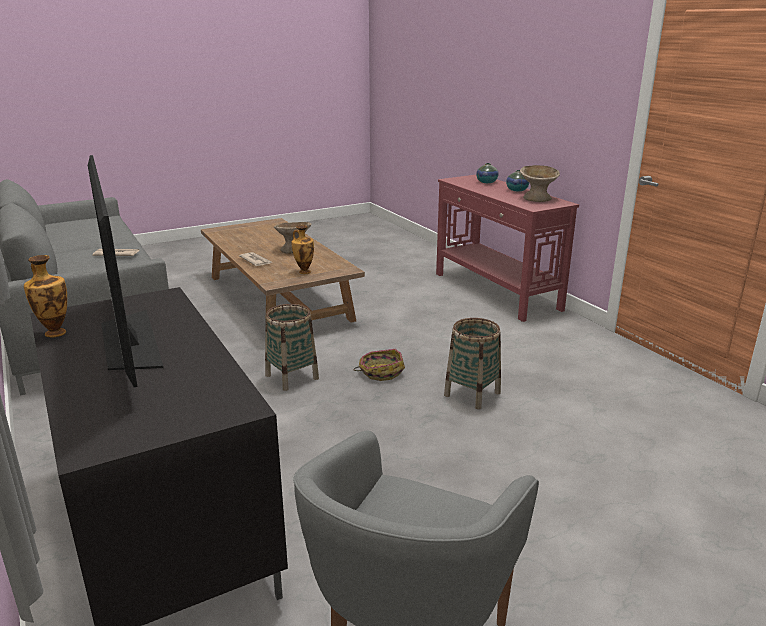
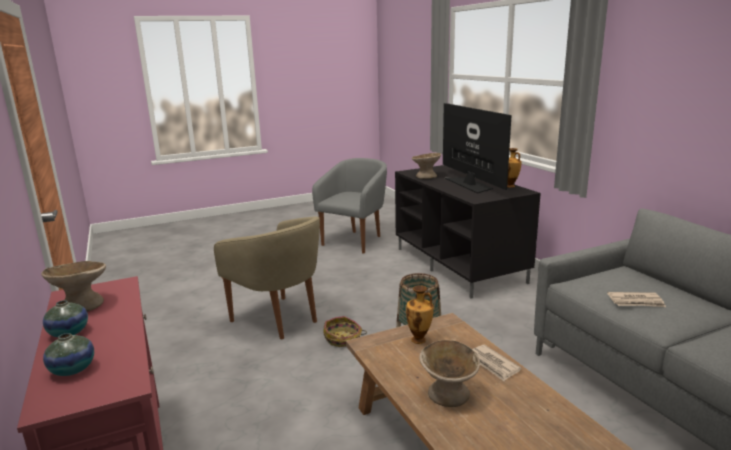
camera: 175 degrees left, 5 degrees down
basket [444,318,501,409] -> beige armchair [214,217,320,339]
none -> beige bowl [412,153,441,179]

